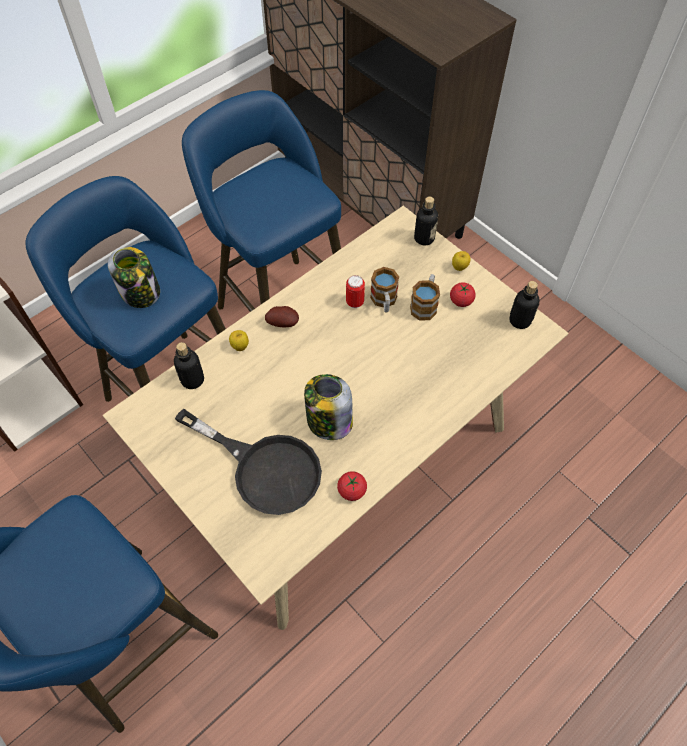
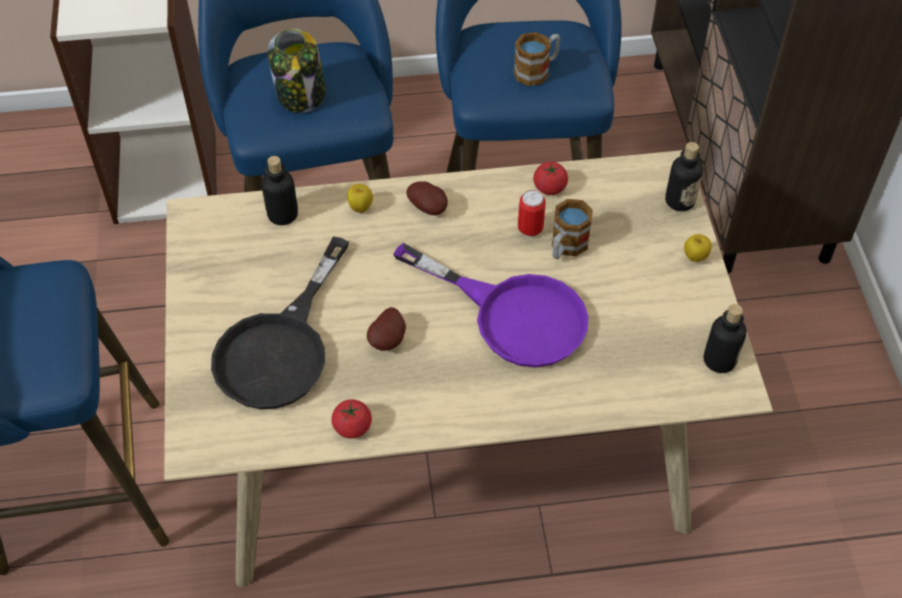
camera: 35 degrees right, 5 degrees down
black frying pan [175,408,322,515] -> black frying pan turned 45 degrees clockwise [211,236,349,410]
jar [304,374,353,440] -> potato [367,307,406,351]
mug [410,274,440,321] -> mug moved to [513,32,560,86]
tomato [450,282,476,307] -> tomato moved to [533,162,568,195]
none -> purple frying pan [393,243,589,368]

